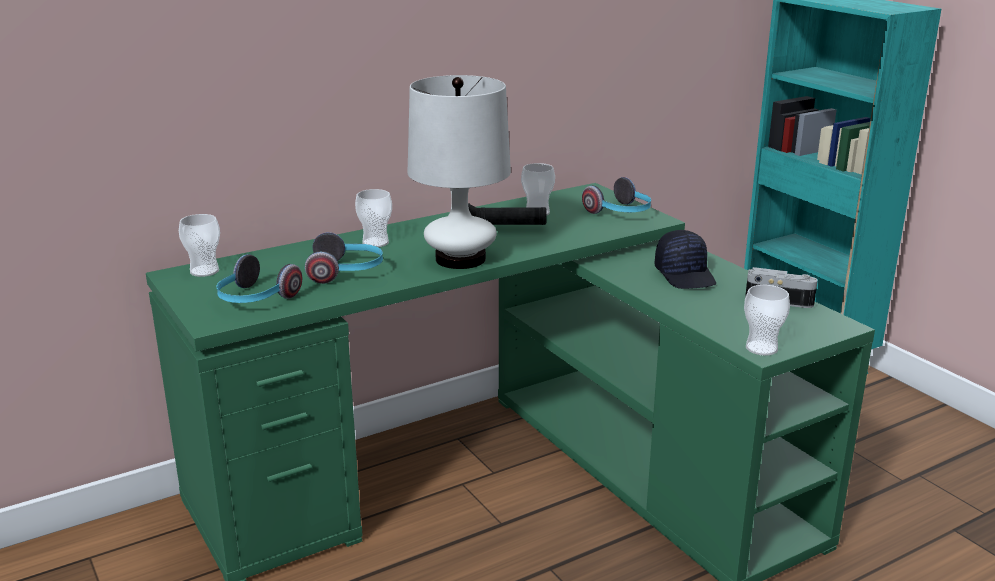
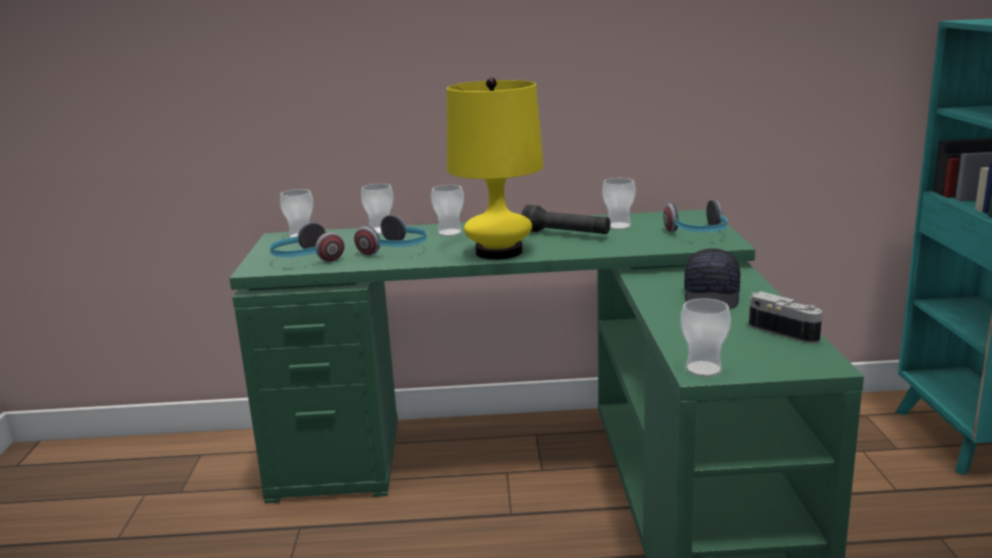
camera: 30 degrees right, 5 degrees down
white table lamp [407,75,511,269] -> yellow table lamp [447,78,544,260]
none -> cup [361,184,394,234]

